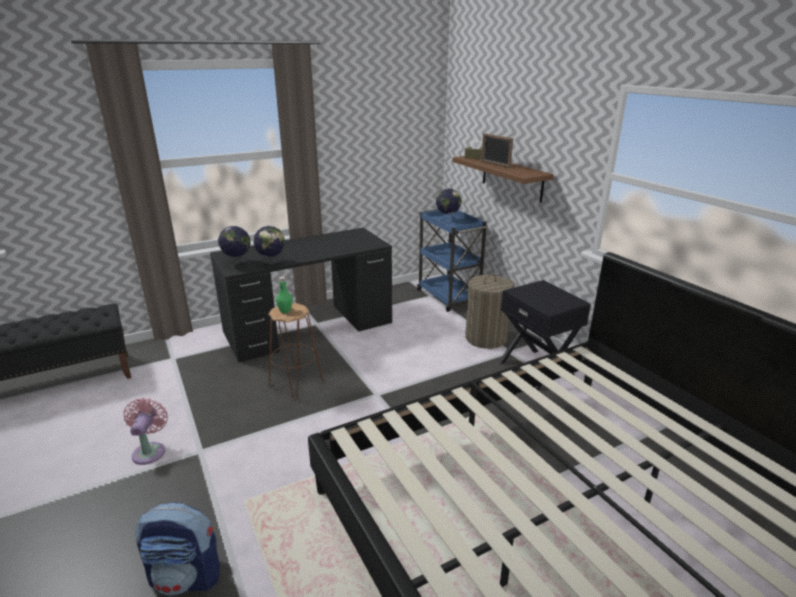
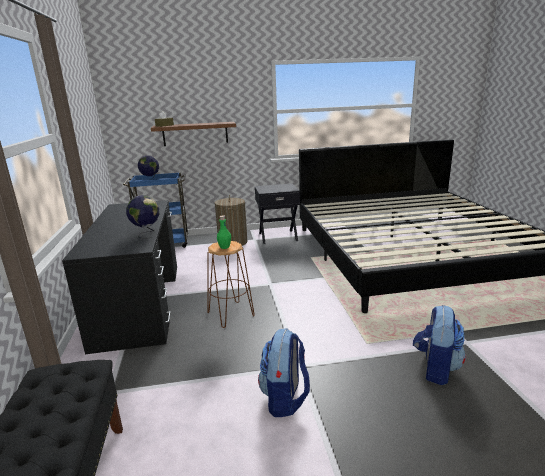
camera: 70 degrees left, 5 degrees down
pink fan [123,398,168,465] -> backpack [258,329,310,417]
globe [218,226,251,267] -> none
picture frame [481,133,513,168] -> none

